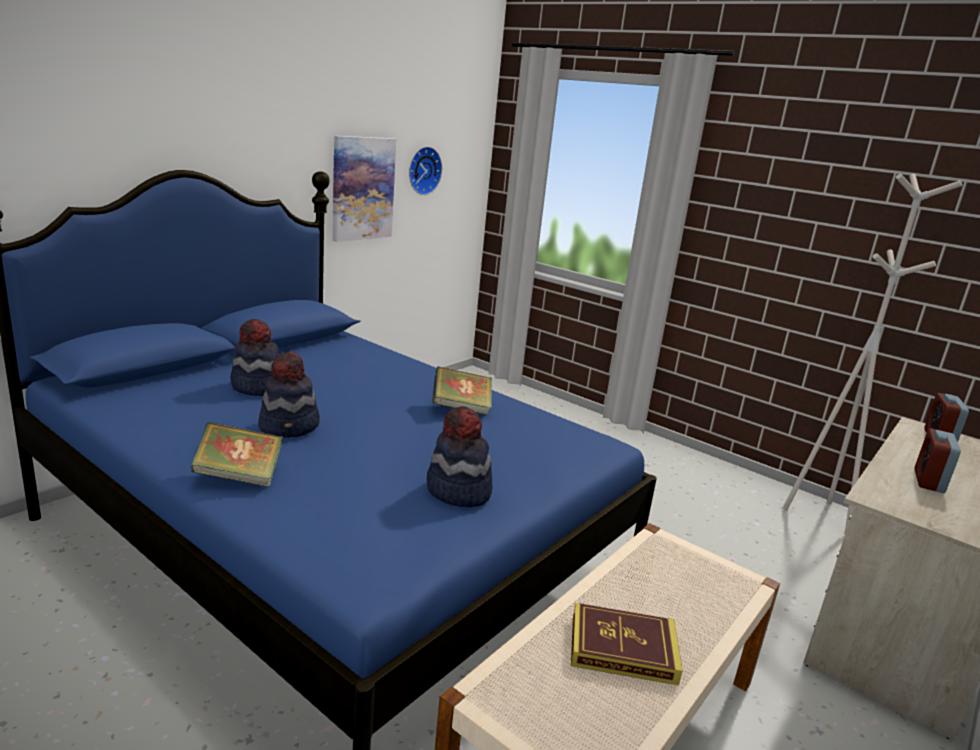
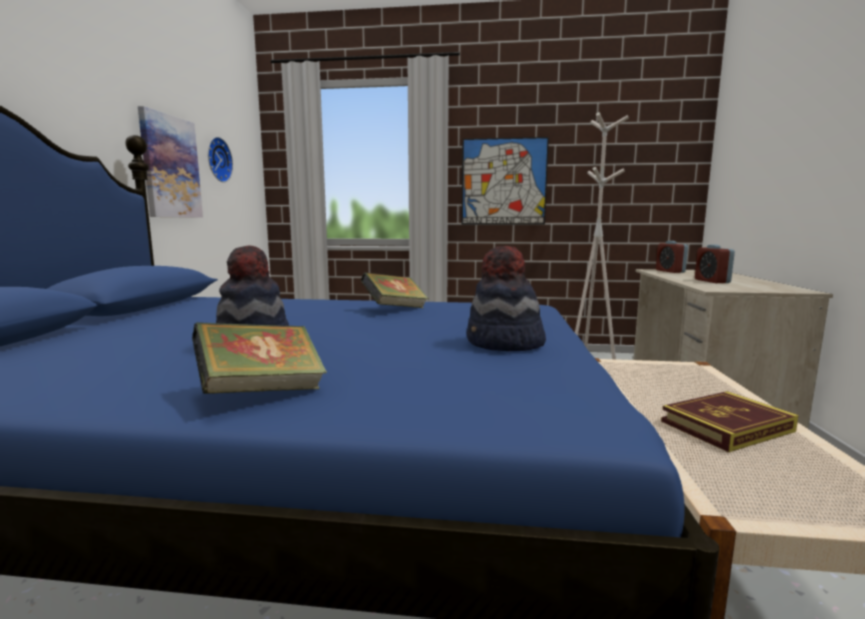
camera: 30 degrees left, 10 degrees down
hat [230,319,279,396] -> none
none -> picture [461,137,549,225]

